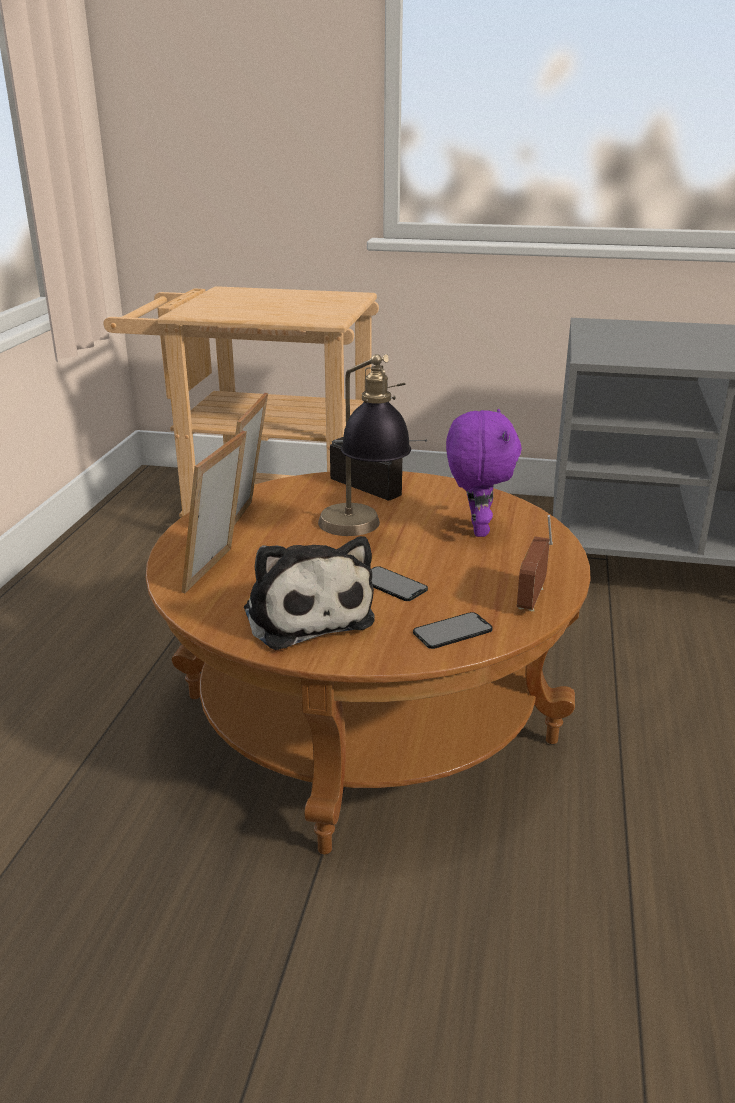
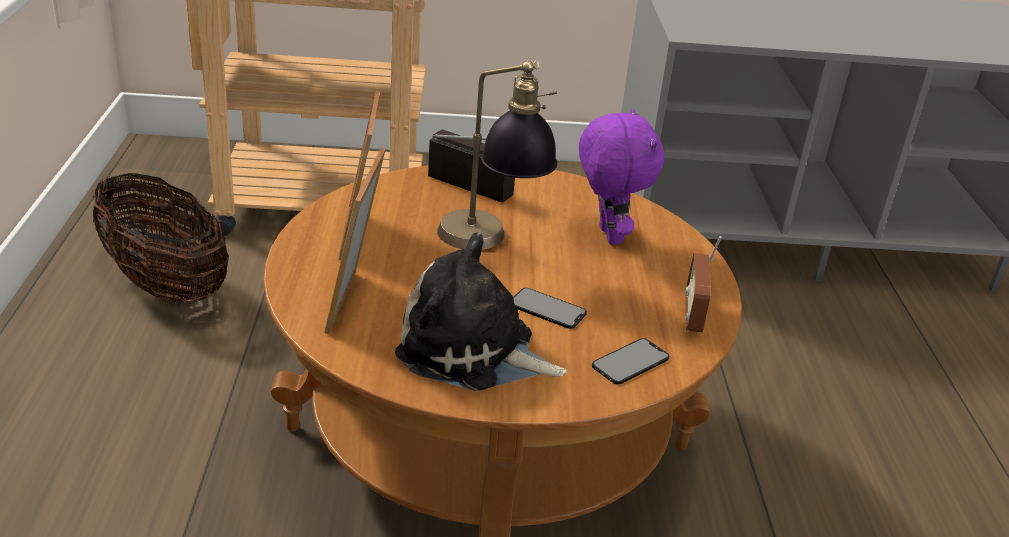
camera: 15 degrees left, 5 degrees up
plush toy [244,536,375,650] -> plush toy turned 150 degrees clockwise [395,233,567,391]
none -> basket [93,173,229,305]

